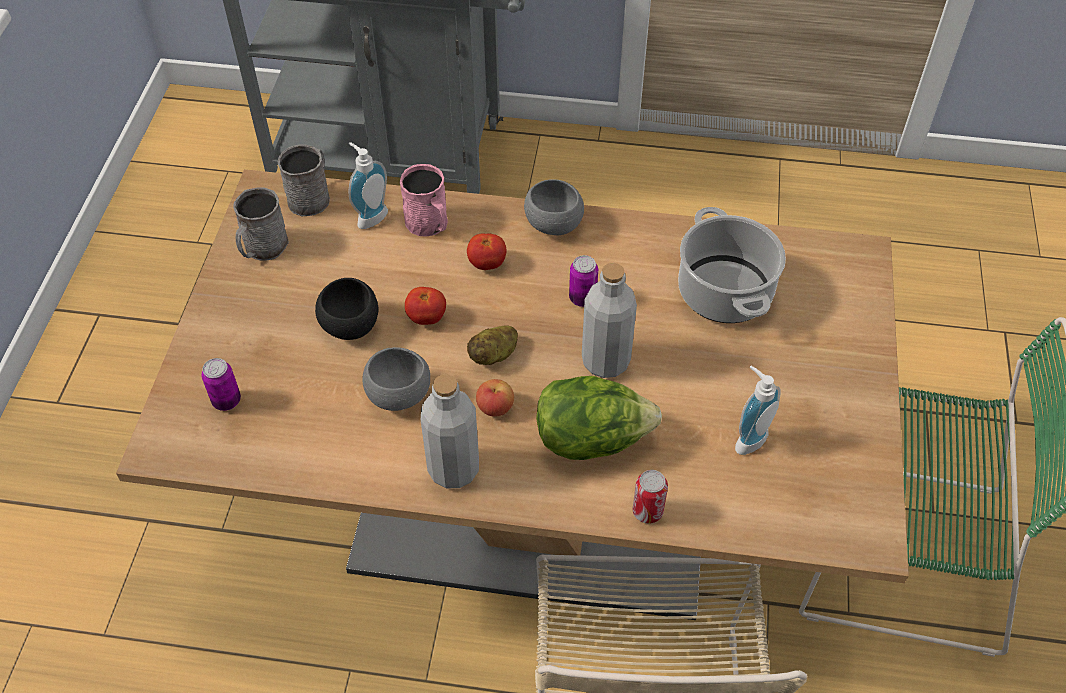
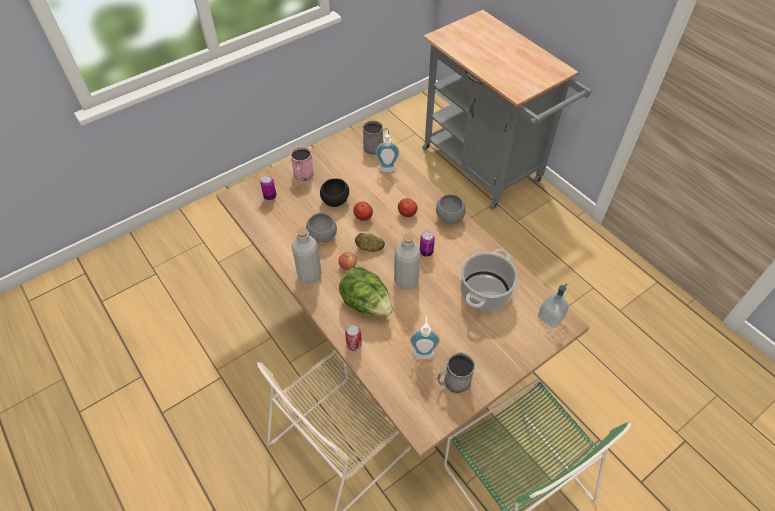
camera: 45 degrees right, 0 degrees up
grey mug [233,188,289,261] -> grey mug moved to [437,352,475,393]
pink mug [400,164,448,237] -> pink mug moved to [291,146,314,182]
none -> soap dispenser [538,284,569,328]

